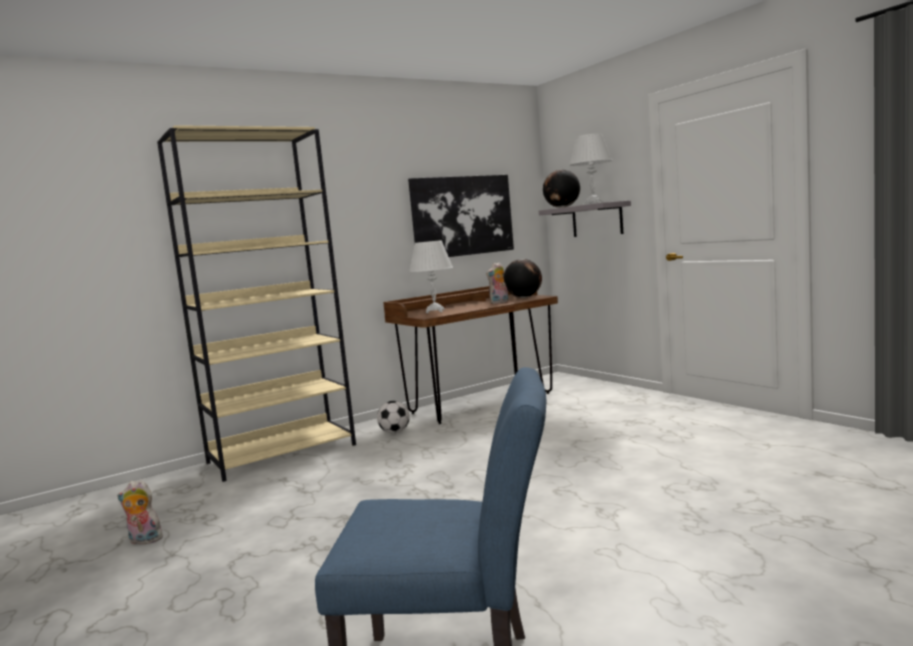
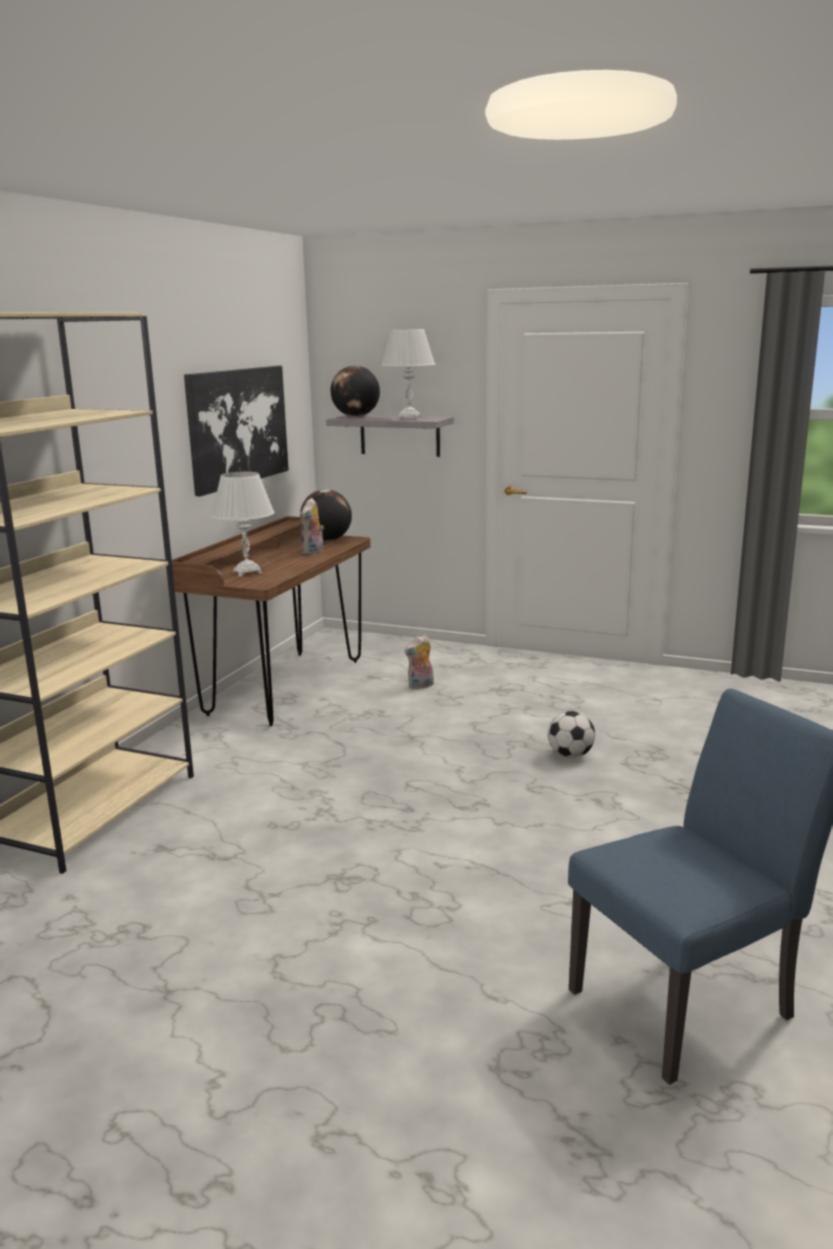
camera: 35 degrees left, 10 degrees up
plush toy [117,480,163,545] -> plush toy moved to [404,635,434,689]
football [377,401,410,433] -> football moved to [548,711,595,758]

